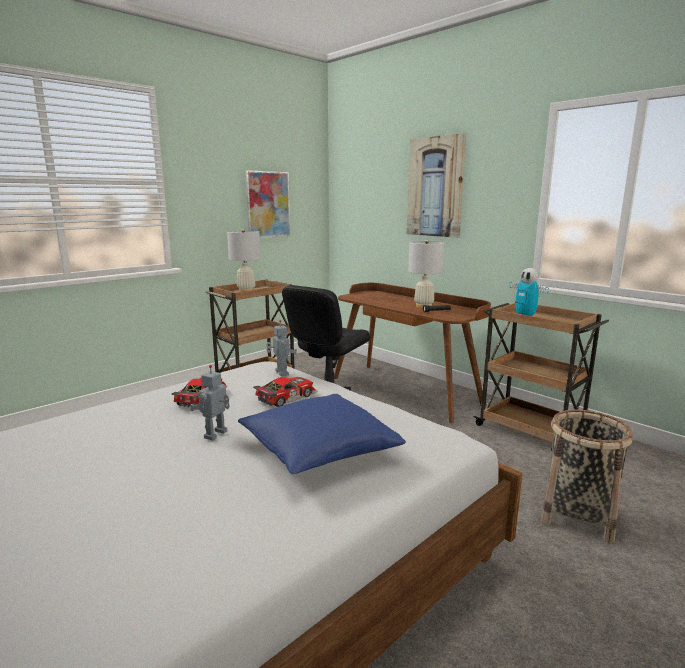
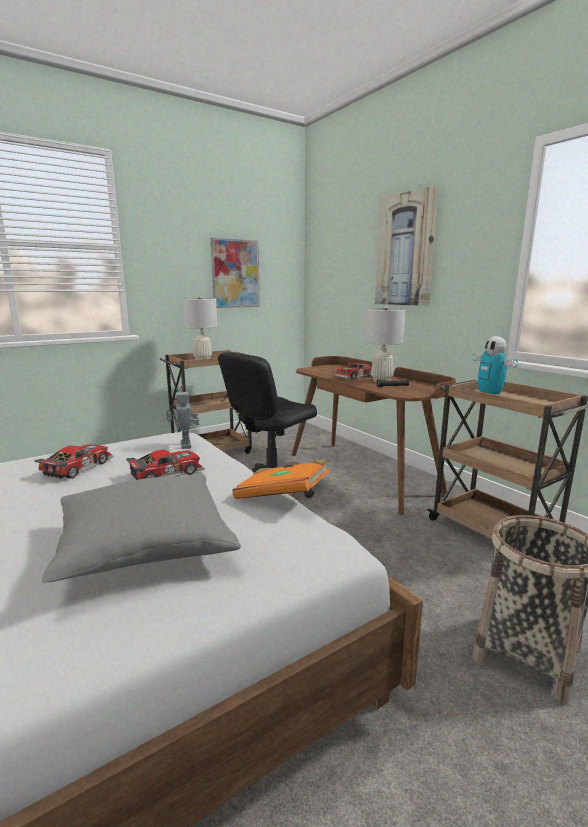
camera: 10 degrees right, 0 degrees up
toy robot [190,365,230,441] -> none
blue pillow [238,394,406,474] -> grey pillow [42,474,241,583]
none -> orange book [232,459,330,499]
none -> toy car [334,363,372,379]

